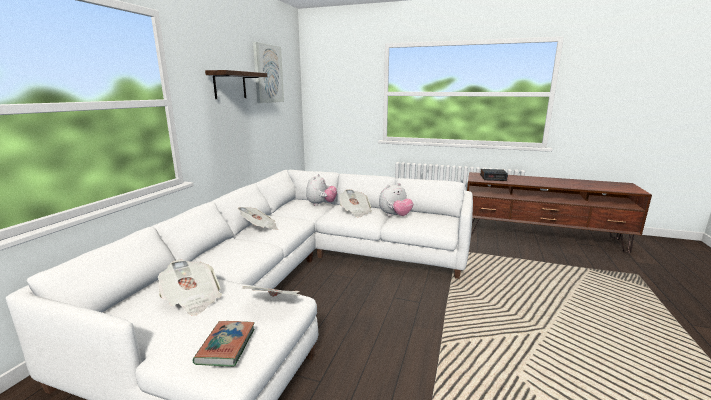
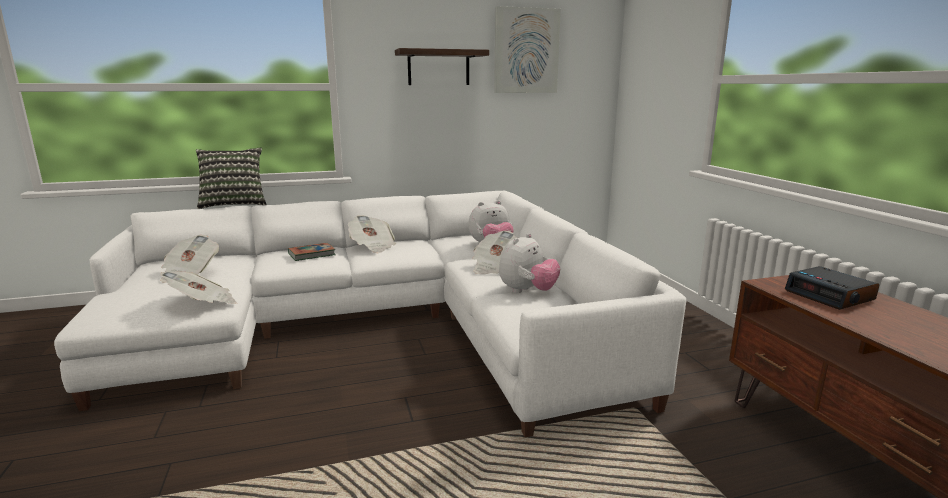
camera: 55 degrees right, 0 degrees up
book [193,321,255,366] -> book moved to [288,243,336,261]
plush toy [379,183,413,216] -> plush toy turned 75 degrees counterclockwise [499,233,560,293]
none -> pillow [196,147,267,209]

